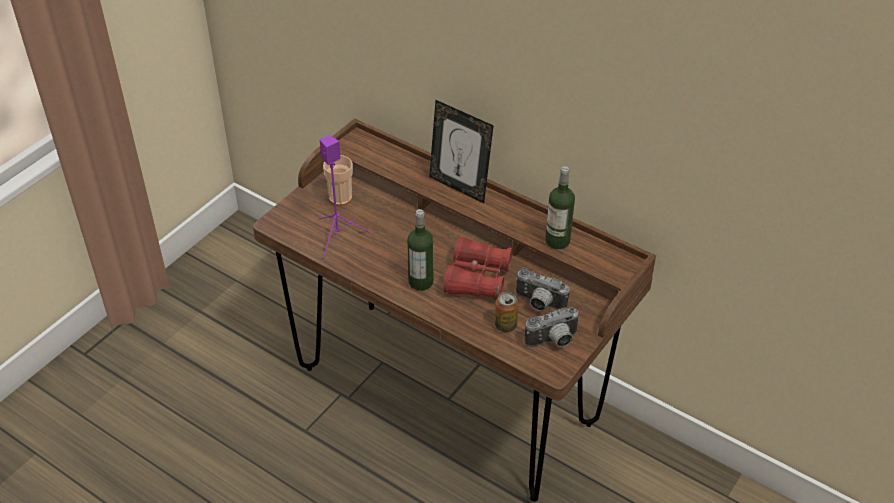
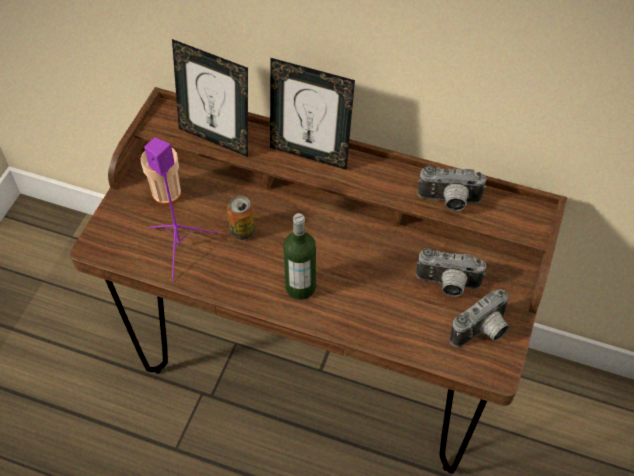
camera: 15 degrees left, 10 degrees up
red binoculars [443,237,513,300] -> none
can [495,292,518,332] -> can moved to [227,196,256,240]
bottle [545,166,575,249] -> camera [417,165,486,211]
none -> picture frame [172,39,248,157]

